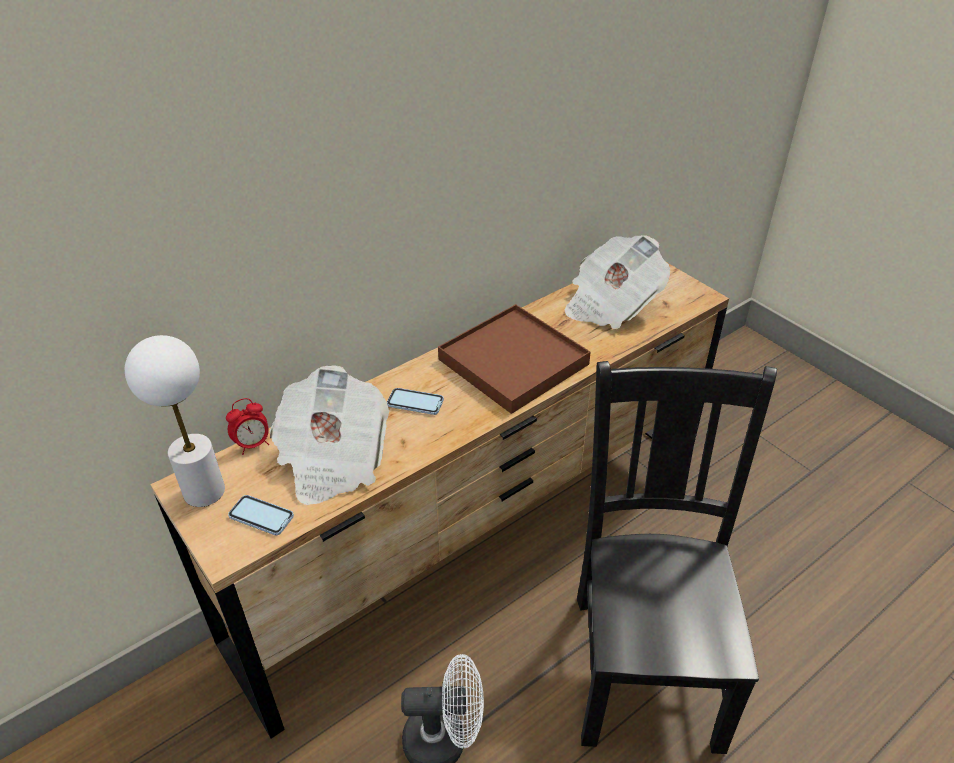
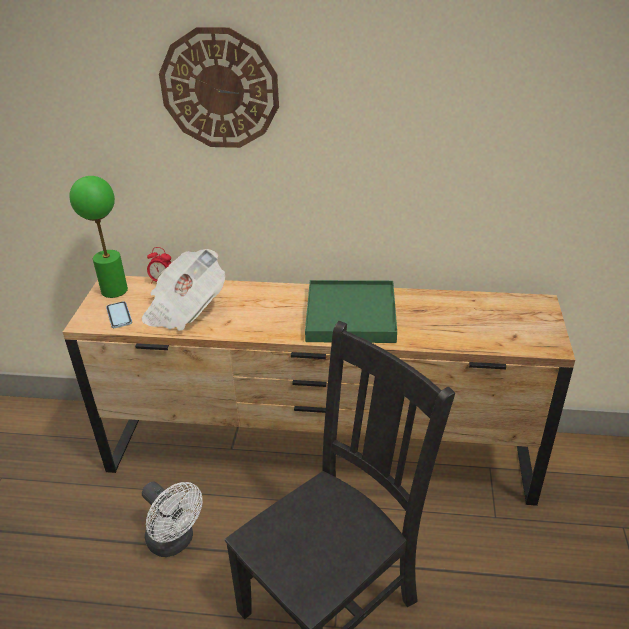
camera: 45 degrees right, 5 degrees down
white table lamp [125,335,225,507] -> green table lamp [69,176,128,298]
phone [387,388,444,415] -> none
brown tray [438,304,591,414] -> green tray [305,280,397,343]
newspaper [564,235,670,329] -> none
none -> wall clock [159,27,279,148]

